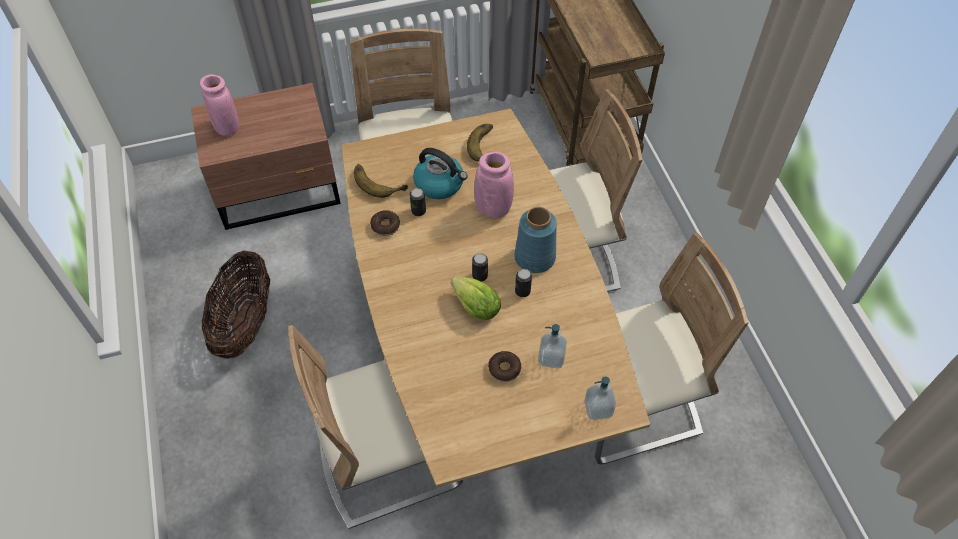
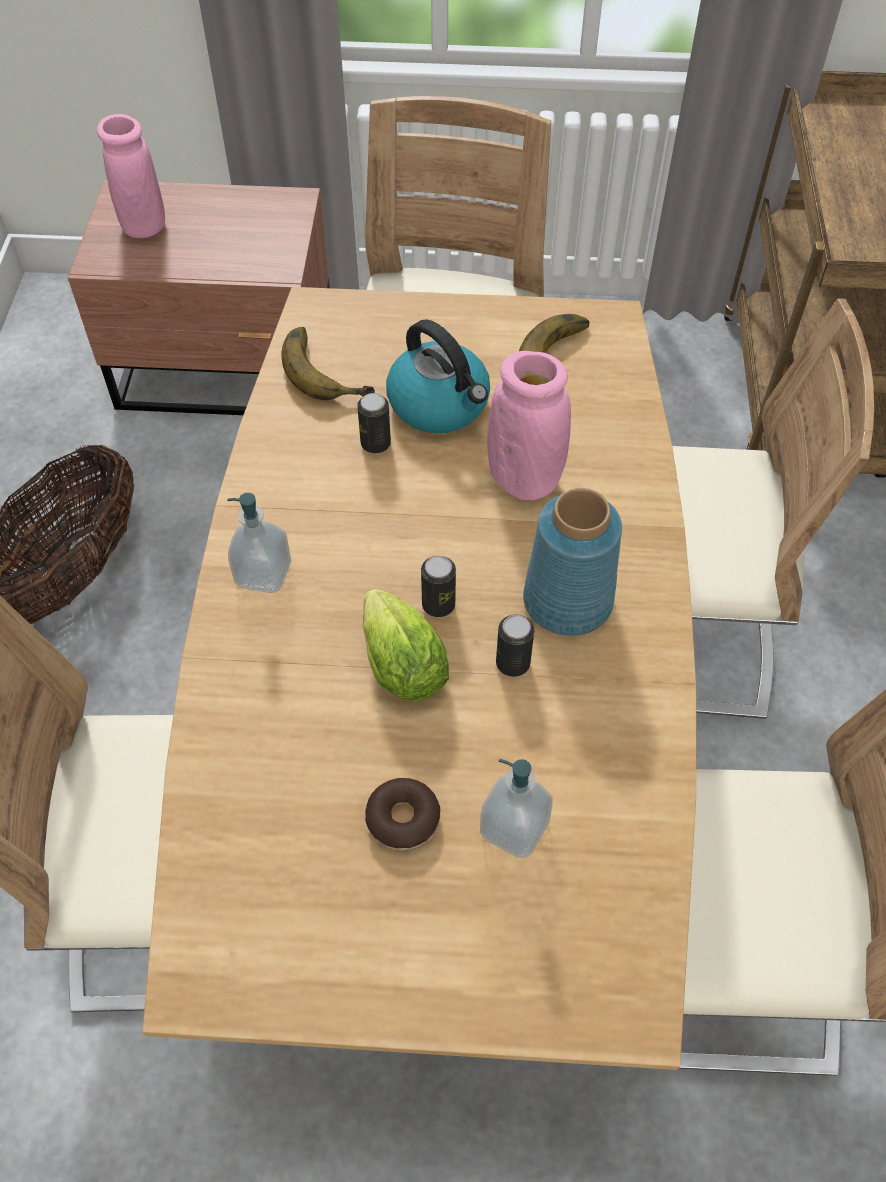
camera: 20 degrees right, 0 degrees up
donut [370,210,400,236] -> none
soap dispenser [584,376,616,420] -> soap dispenser moved to [227,493,291,593]

